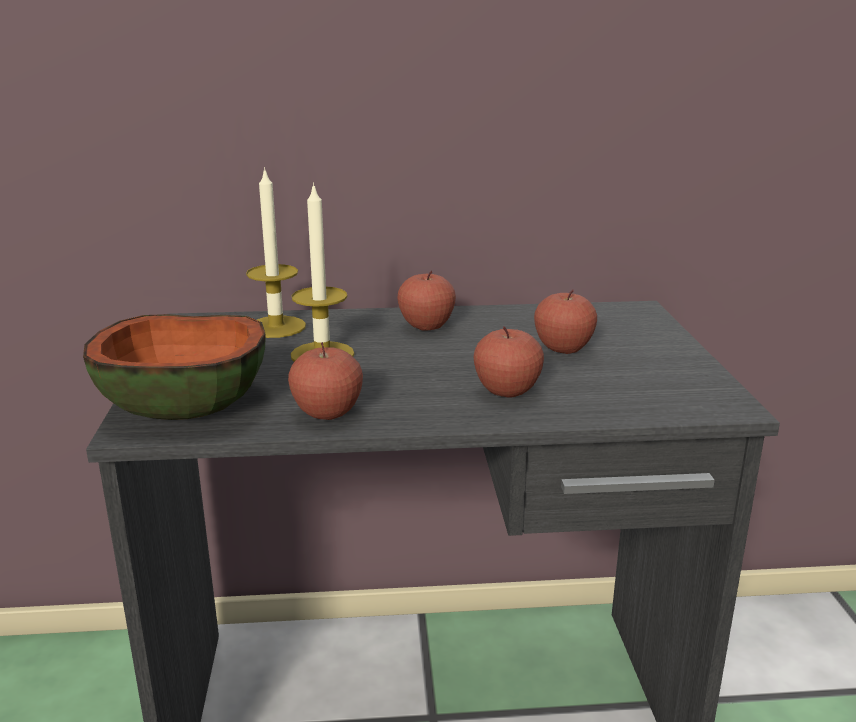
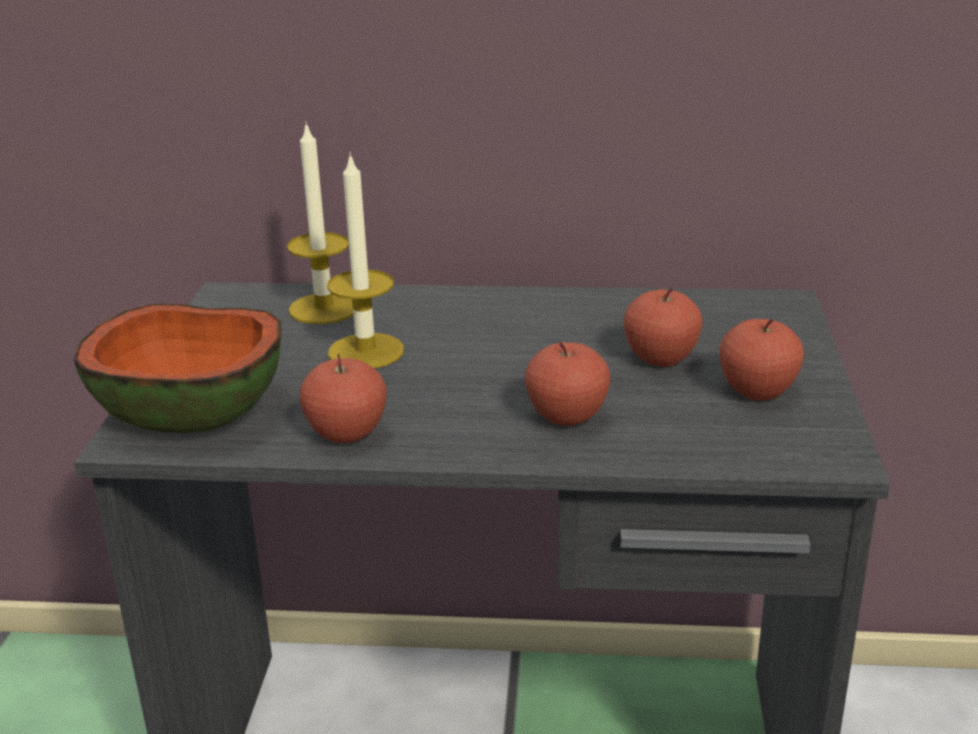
camera: 10 degrees right, 5 degrees up
apple [398,270,456,331] -> apple moved to [719,319,804,401]

